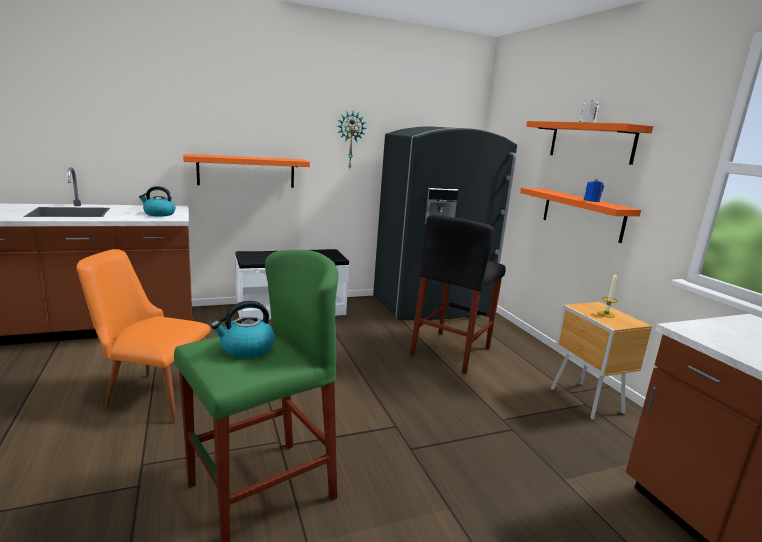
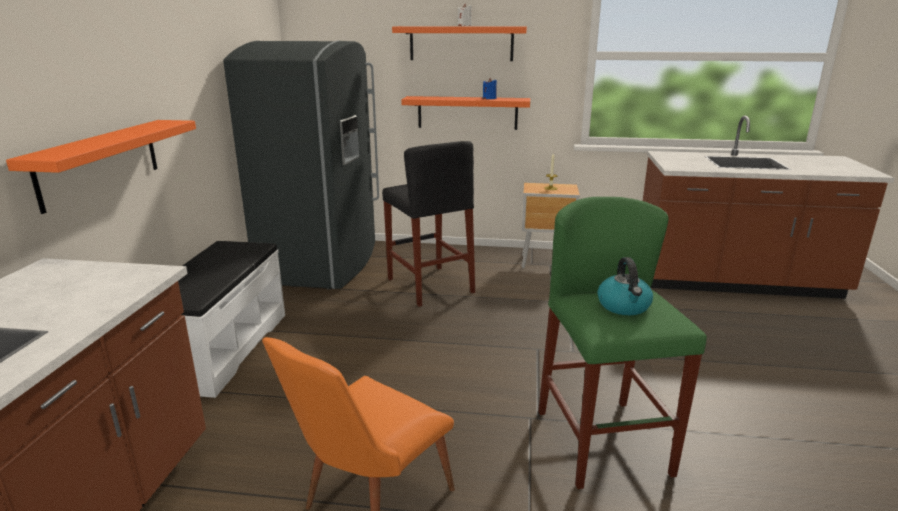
camera: 60 degrees left, 5 degrees up
kettle [139,186,175,217] -> none
wall clock [337,112,367,168] -> none

